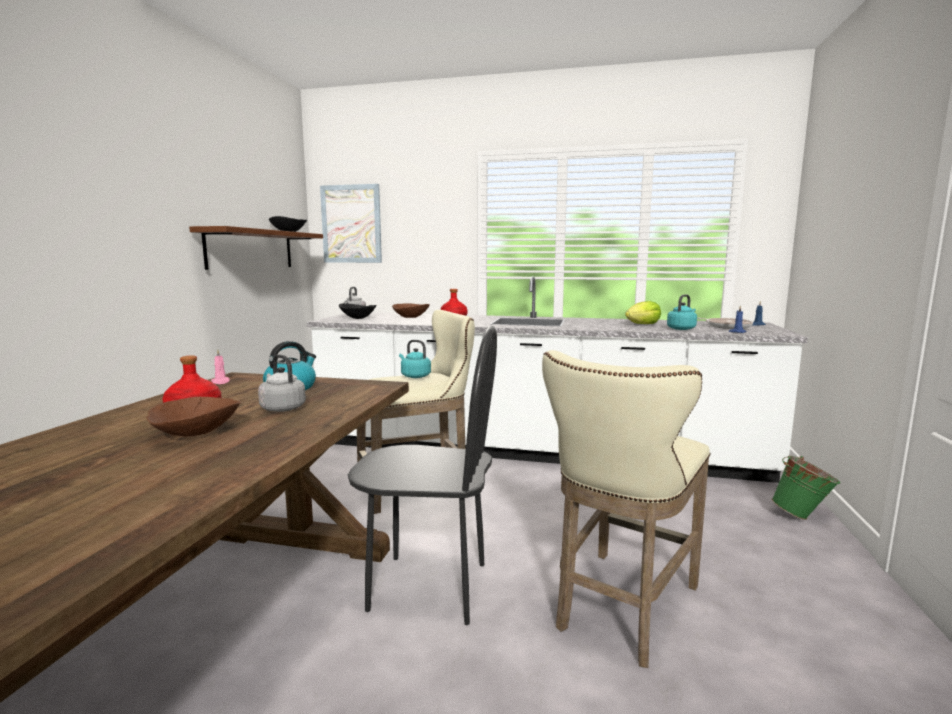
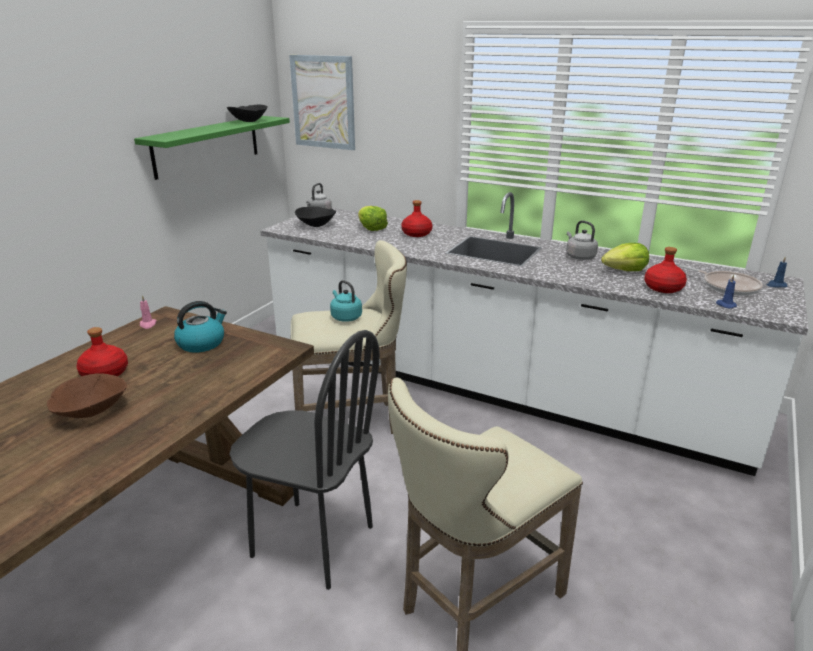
camera: 15 degrees right, 15 degrees up
brown shelf [189,226,323,270] -> green shelf [134,116,290,180]
grey kettle [258,354,306,412] -> grey kettle moved to [566,220,598,260]
brown bowl [392,303,430,318] -> lettuce [358,206,388,231]
turquoise kettle [667,294,697,330] -> red bottle [644,247,687,293]
green bucket [771,455,840,520] -> none

